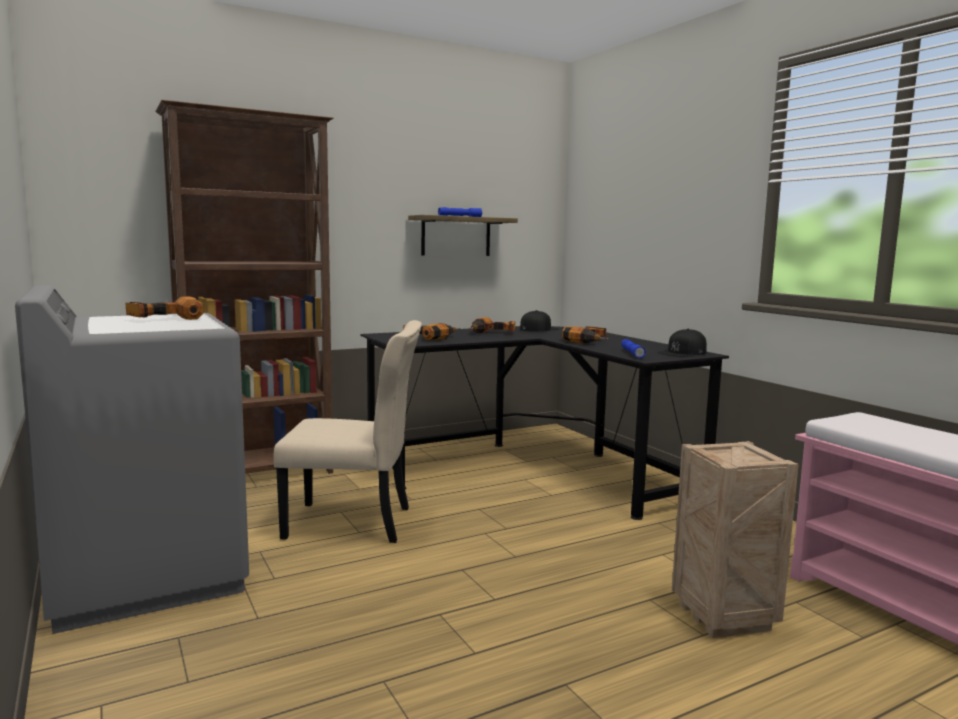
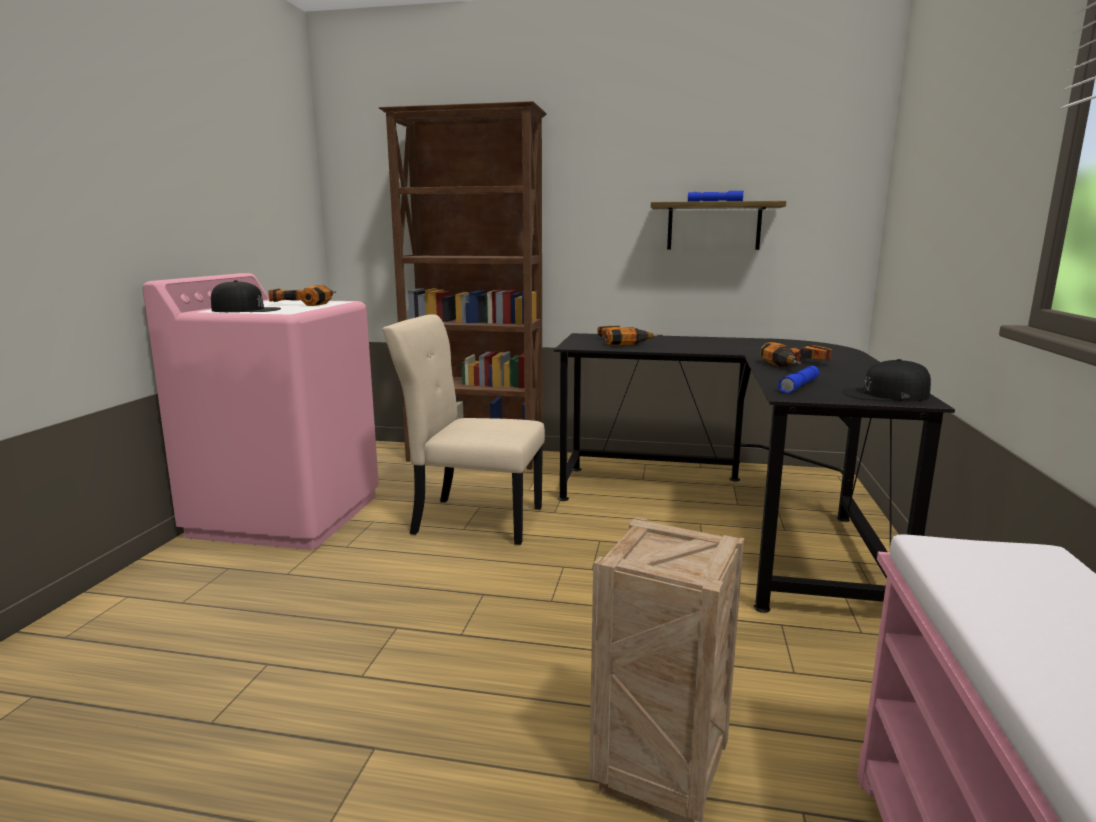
camera: 40 degrees right, 5 degrees up
grey washing machine [15,285,249,634] -> pink washing machine [142,273,379,550]
beige chair [274,320,422,543] -> beige chair turned 150 degrees clockwise [382,314,545,545]
power drill [469,317,515,333] -> none
black cap [520,310,559,332] -> black cap moved to [211,280,281,312]

